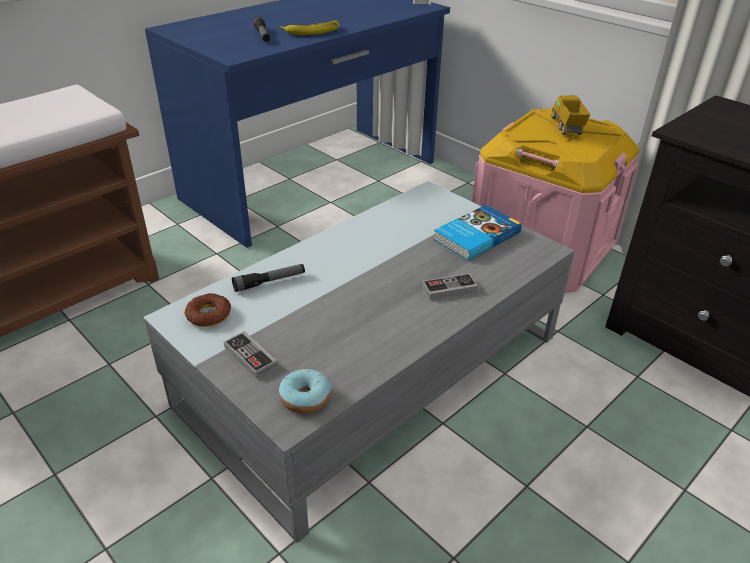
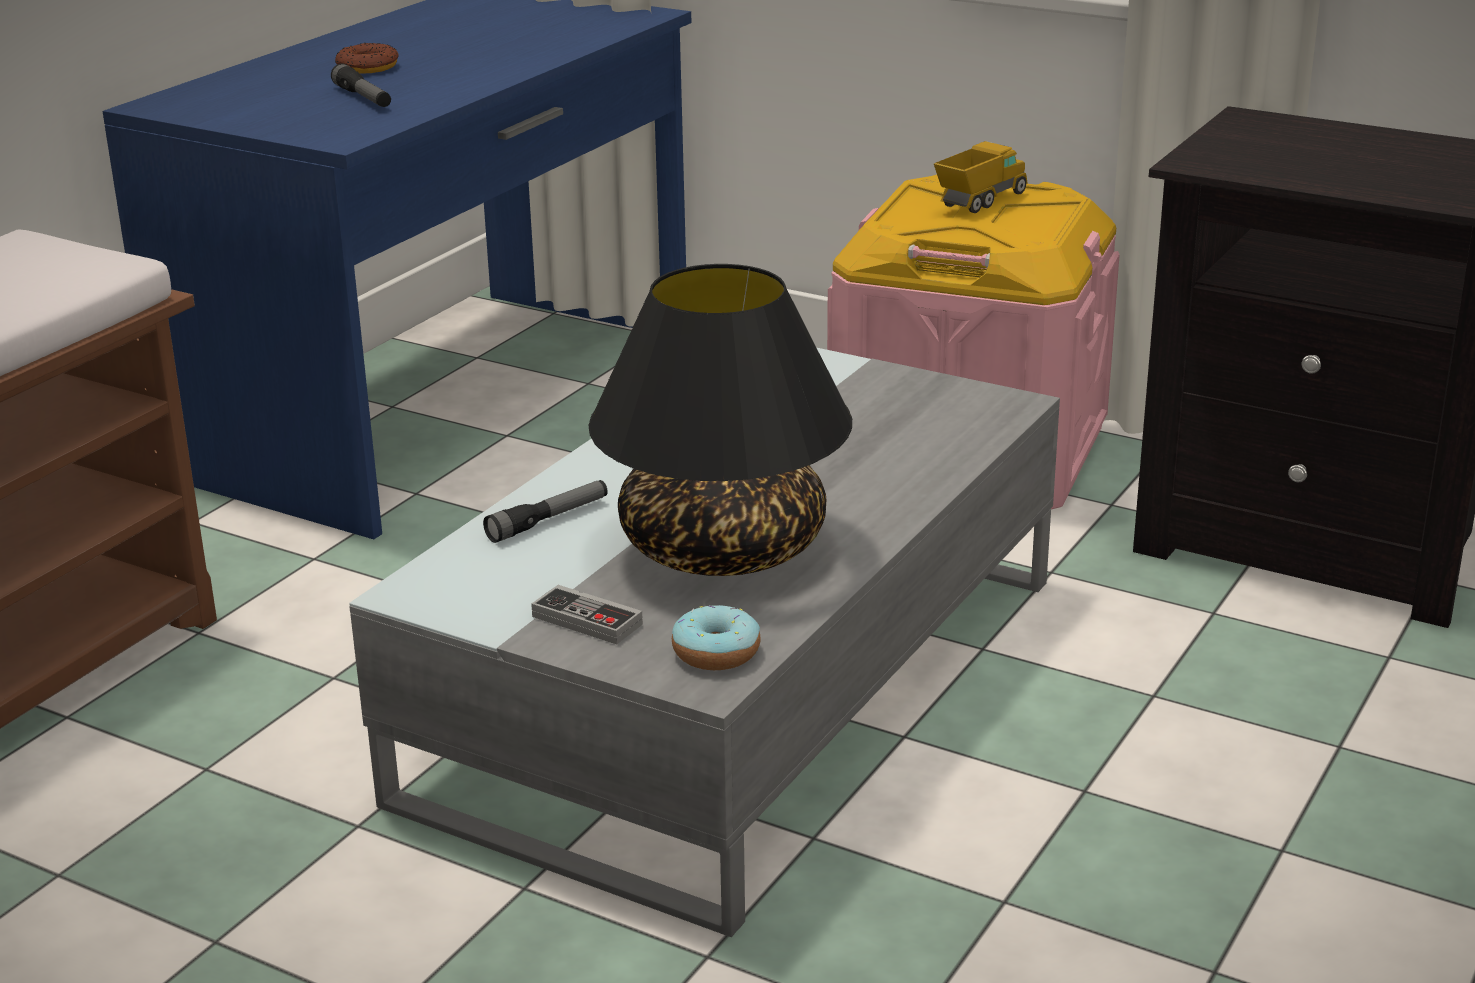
camera: 15 degrees left, 10 degrees down
donut [184,293,231,327] -> donut moved to [335,43,399,74]
banana [280,20,340,35] -> none
game controller [422,273,478,300] -> none
book [433,205,522,261] -> none
toy truck [552,95,591,135] -> toy truck turned 60 degrees clockwise [934,141,1027,213]
none -> black table lamp [588,264,852,576]

